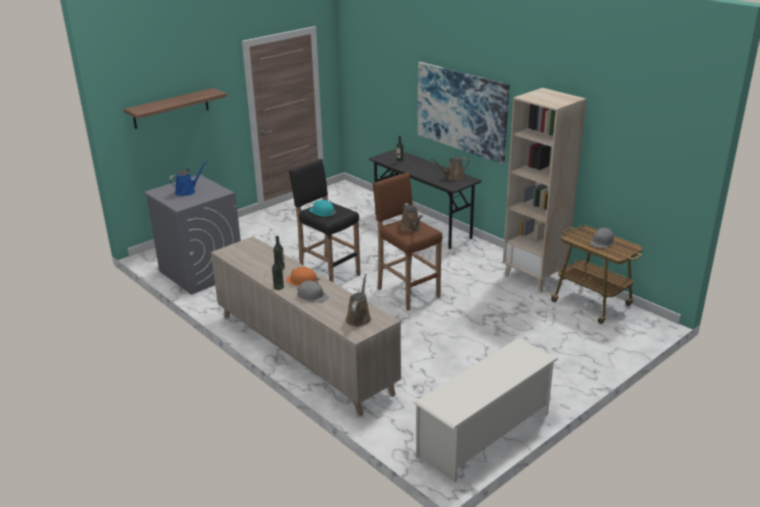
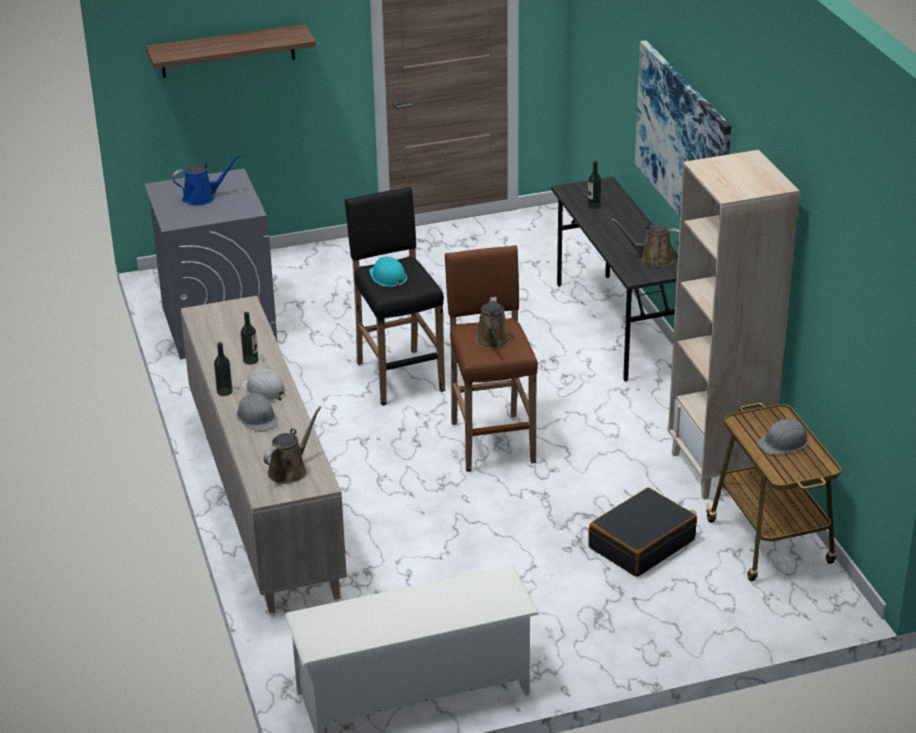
camera: 25 degrees right, 5 degrees up
orange hard hat [286,267,320,286] -> white hard hat [241,368,286,402]
none -> black suitcase [588,487,697,577]

